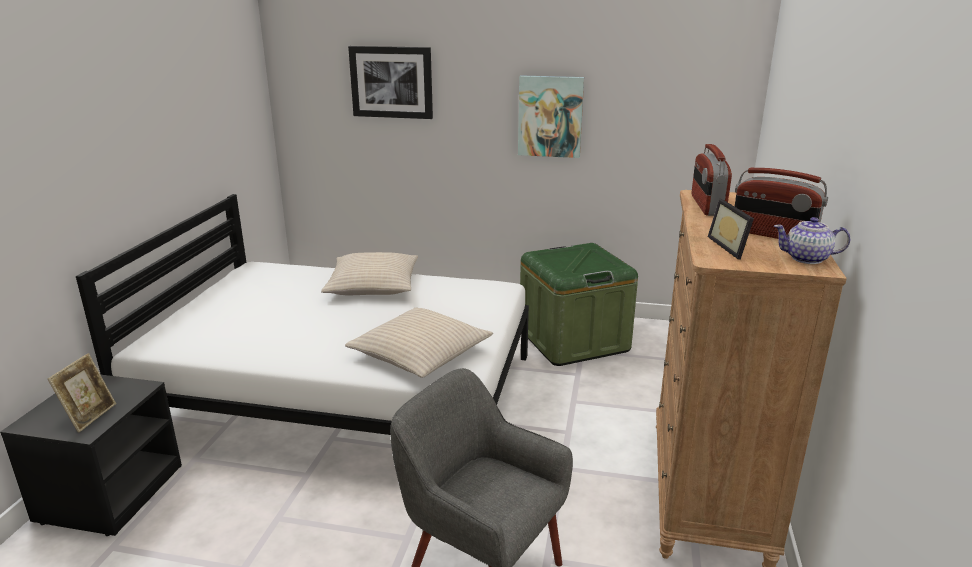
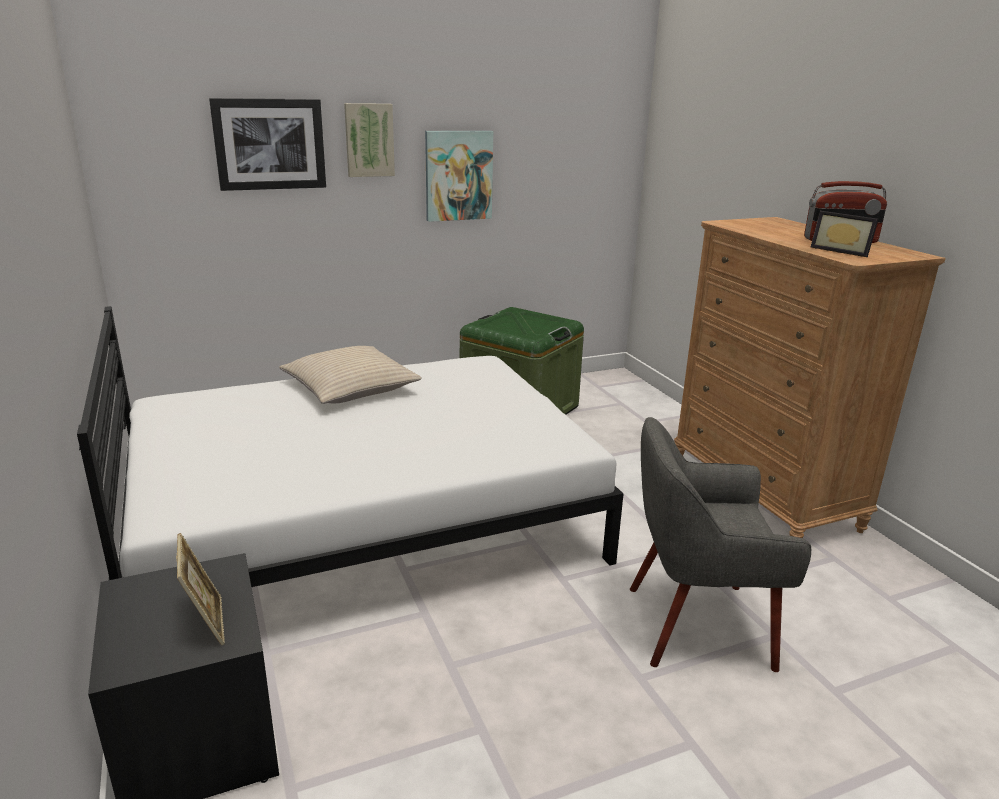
camera: 35 degrees left, 0 degrees up
beige pillow [345,307,493,378] -> none
radio [692,144,732,216] -> none
teapot [774,217,851,264] -> none
none -> picture [344,103,395,177]

